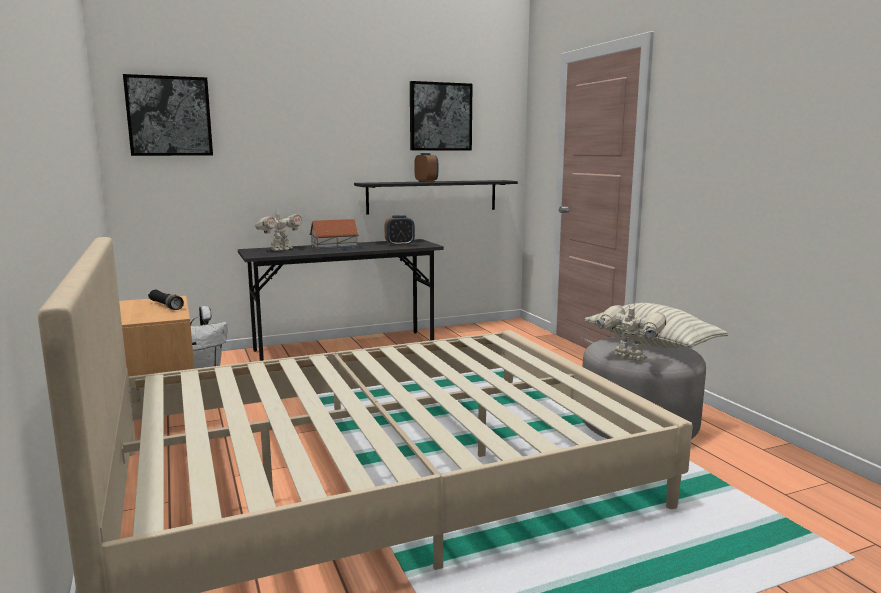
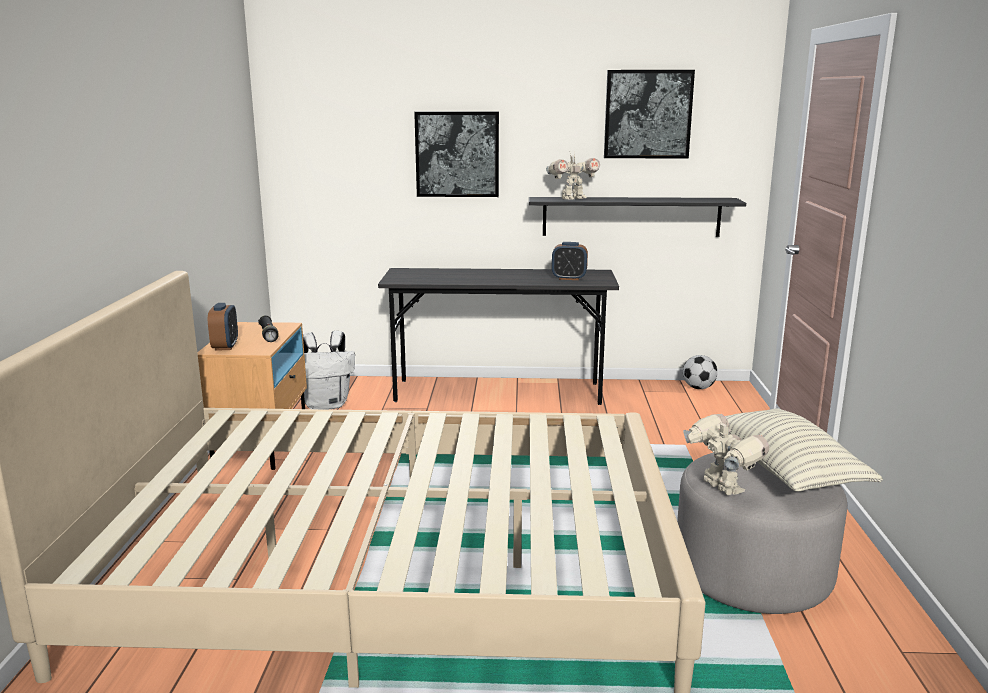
camera: 25 degrees right, 5 degrees up
picture [123,74,213,156] -> picture moved to [414,111,499,197]
toy robot [255,209,302,251] -> toy robot moved to [546,152,600,200]
toy house [309,219,359,251] -> none
alarm clock [414,153,438,182] -> alarm clock moved to [208,303,238,351]
none -> football [683,355,718,389]

